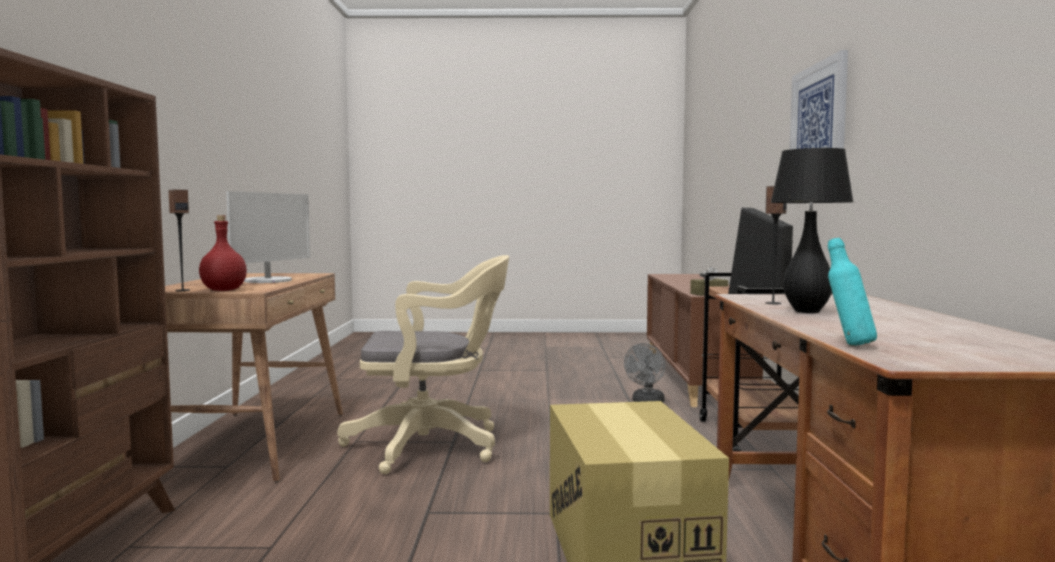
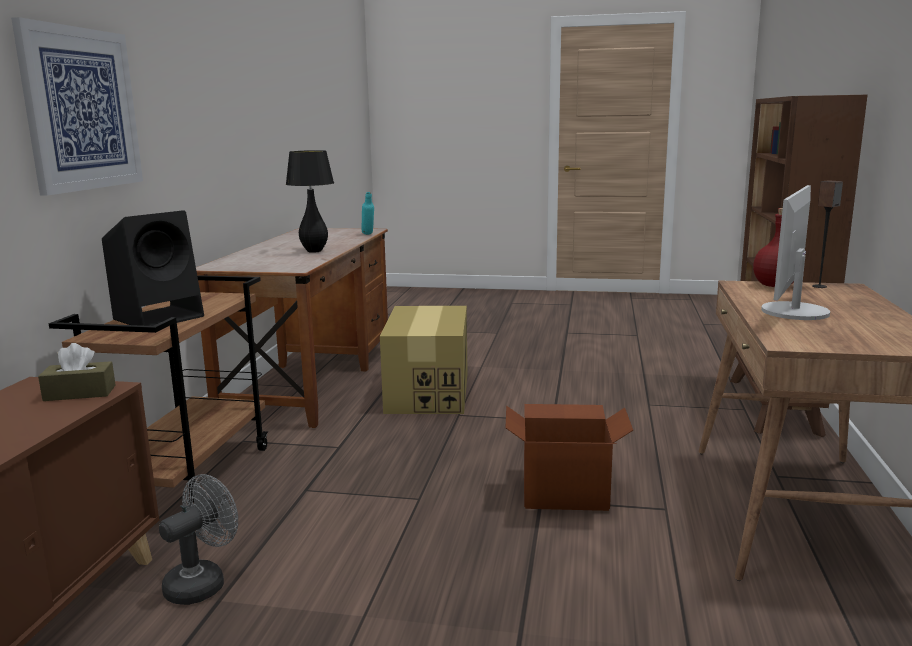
camera: 170 degrees left, 10 degrees up
beige office chair [337,255,509,474] -> cardboard box [506,404,633,511]
speaker [765,186,787,304] -> none

